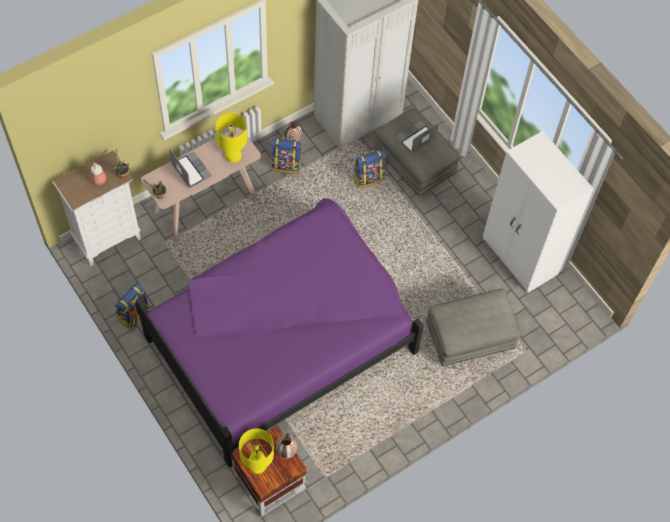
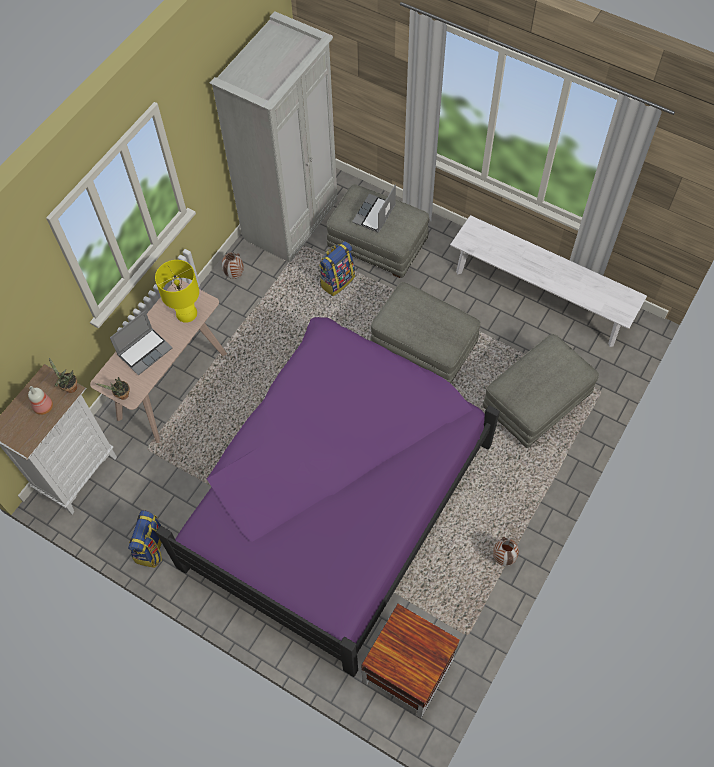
camera: 20 degrees left, 0 degrees up
laptop [169,149,212,189] -> laptop turned 105 degrees clockwise [110,311,172,376]
yellow table lamp [239,428,274,474] -> none
backpack [271,137,302,174] -> none
vase [276,433,297,459] -> vase moved to [493,537,519,566]
white wardrobe [483,131,594,293] -> white bench [450,215,647,347]
none -> grey ottoman [370,282,480,384]

